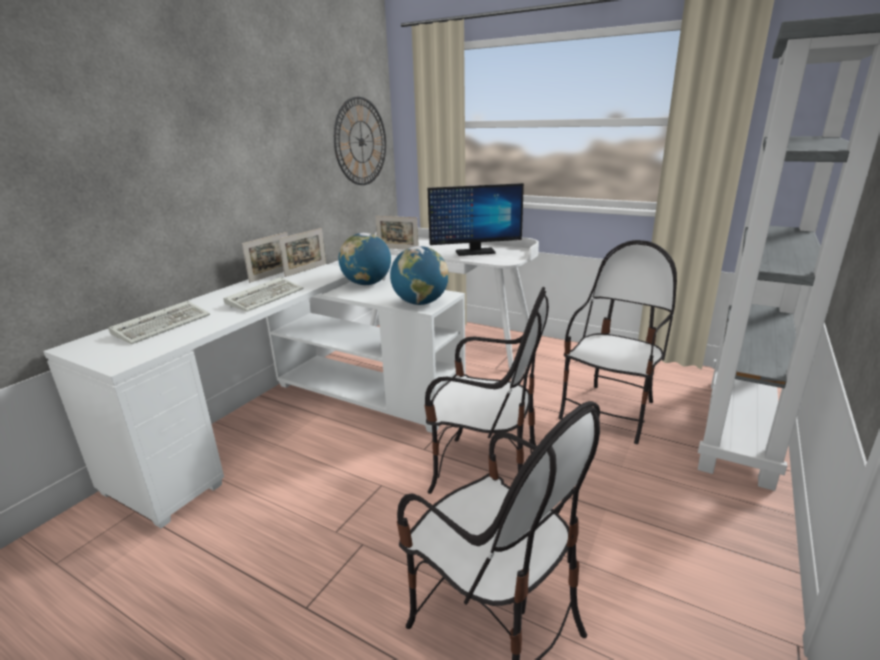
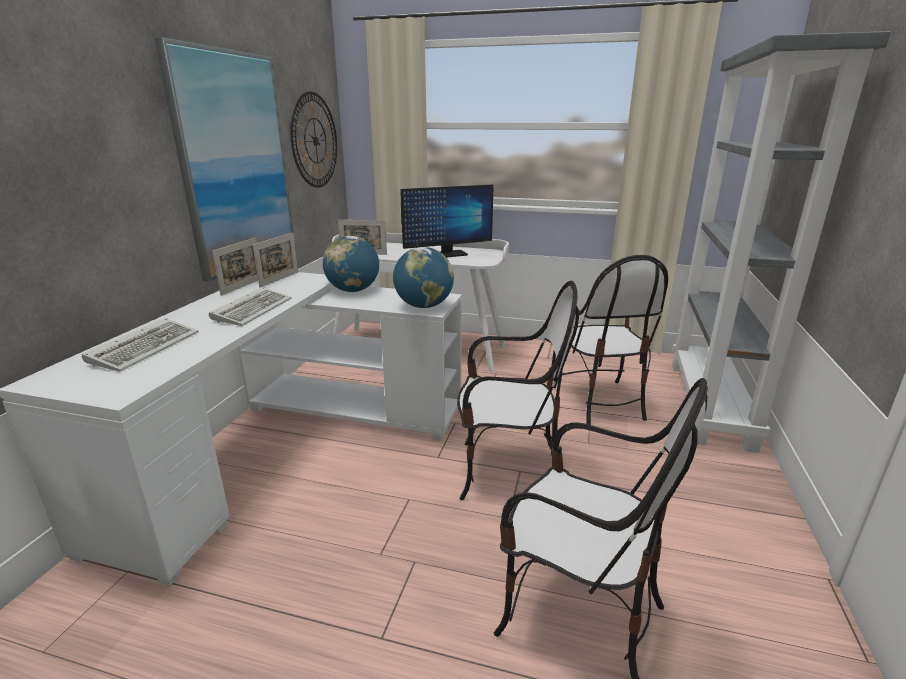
camera: 15 degrees left, 0 degrees up
chair [558,240,677,444] -> chair turned 150 degrees clockwise [553,255,668,425]
none -> picture [154,37,295,282]

